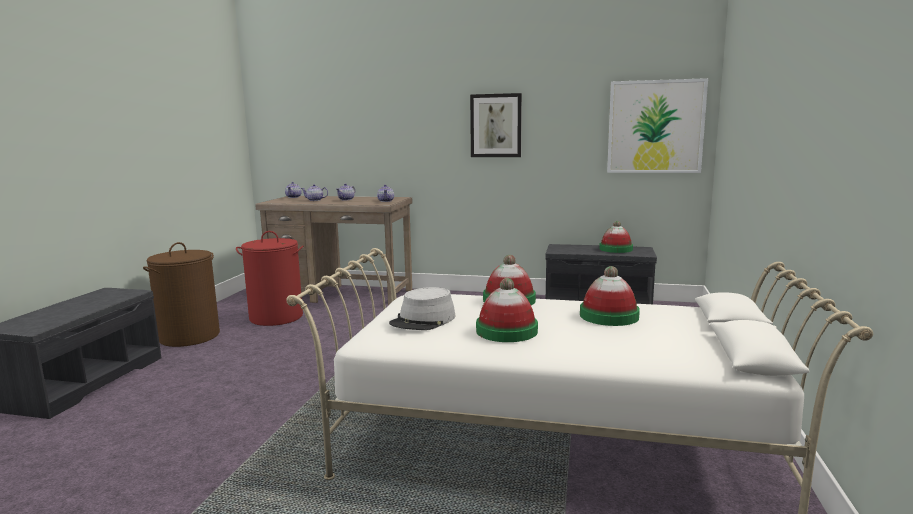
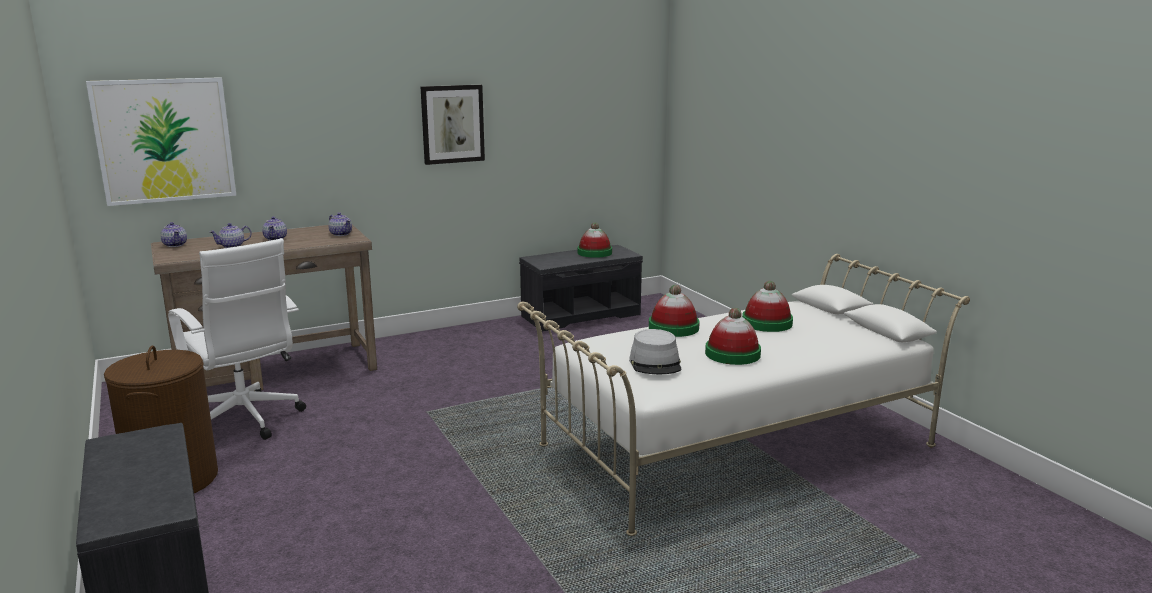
camera: 40 degrees left, 5 degrees up
red laundry basket [236,231,304,326] -> white office chair [168,238,306,440]
picture [607,78,708,173] -> picture moved to [86,77,236,206]

